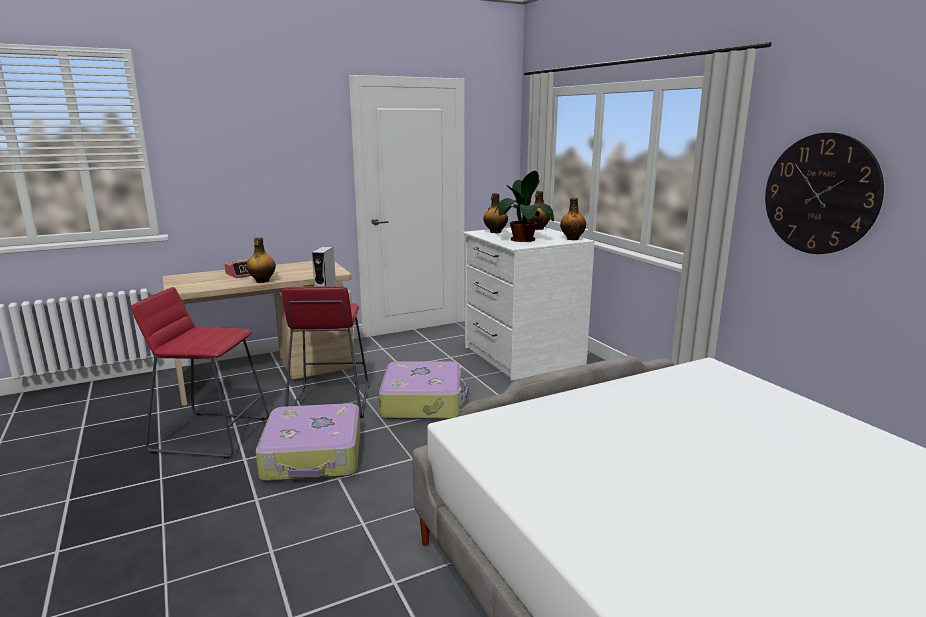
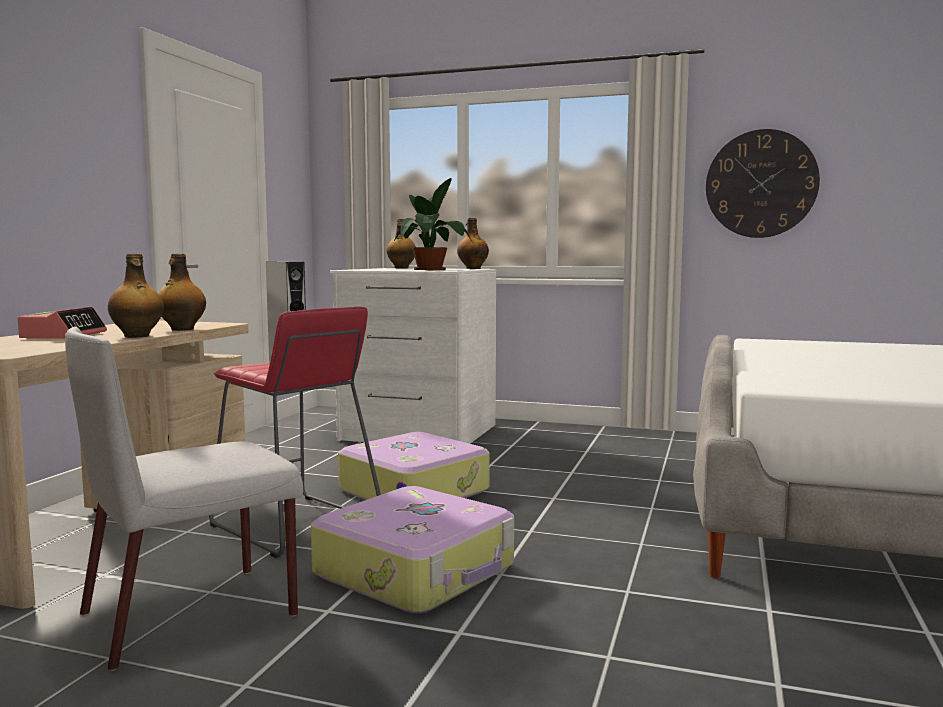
camera: 45 degrees left, 10 degrees down
red stool [131,287,269,459] -> grey chair [65,327,303,671]
bottle [483,193,508,233] -> bottle moved to [158,253,206,331]

